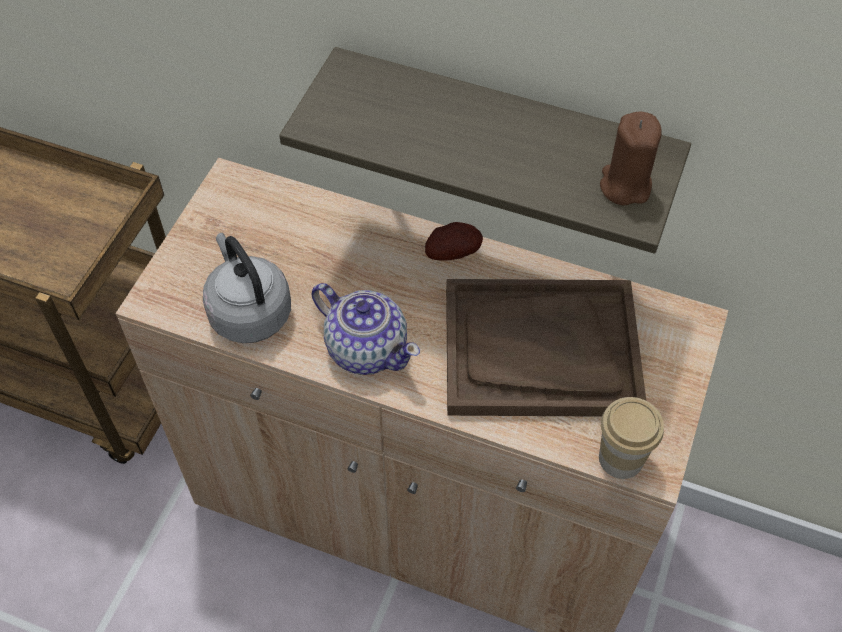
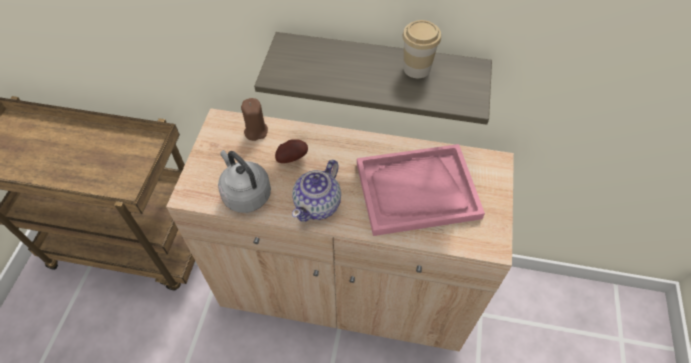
camera: 10 degrees left, 0 degrees up
teapot [311,283,420,375] -> teapot turned 90 degrees clockwise [292,160,341,222]
potato [425,222,483,261] -> potato moved to [275,139,308,163]
brown tray [446,279,646,417] -> pink tray [357,144,485,236]
cup [599,397,664,479] -> cup moved to [402,20,441,78]
brown candle [600,111,662,205] -> brown candle moved to [241,98,268,141]

